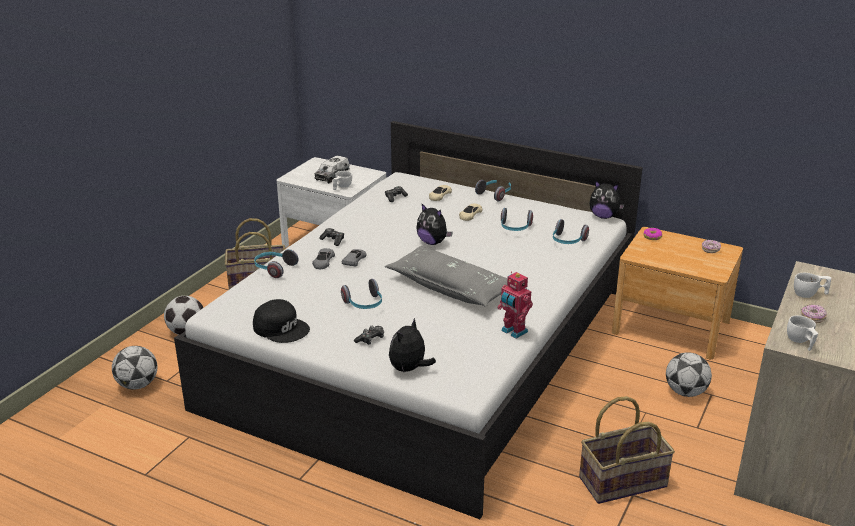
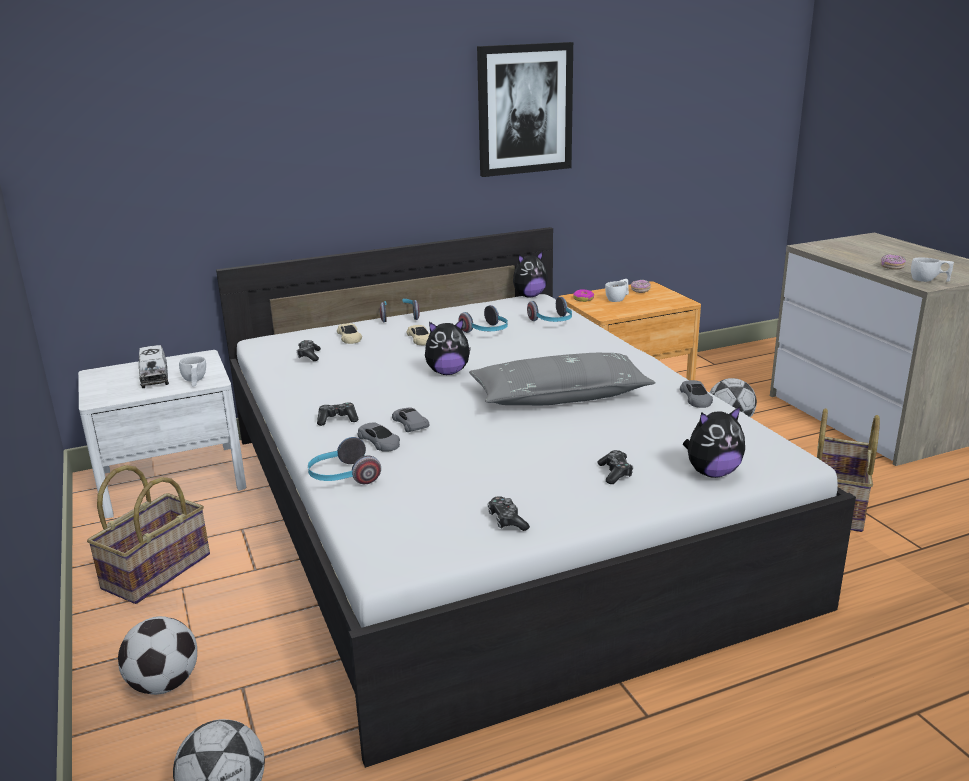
camera: 50 degrees left, 5 degrees down
black cap [253,299,310,343] -> game controller [488,496,530,531]
headphones [341,279,382,309] -> none
plush toy [389,318,436,372] -> plush toy turned 90 degrees counterclockwise [683,406,745,478]
toy robot [498,271,533,339] -> grey toy car [680,380,713,408]
white cup [794,273,831,298] -> white cup moved to [605,279,629,302]
none -> picture [477,42,573,177]

